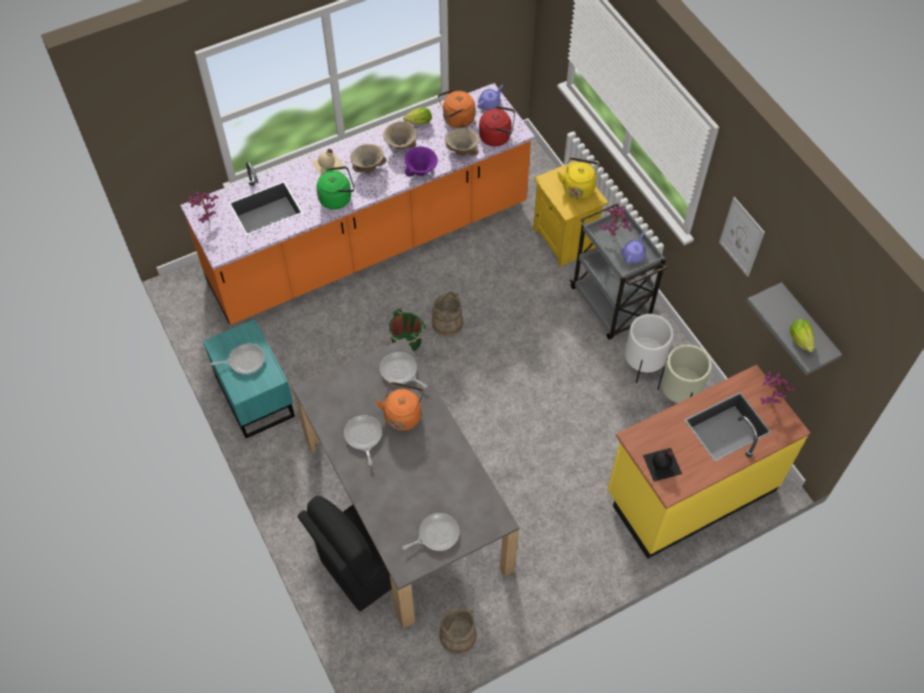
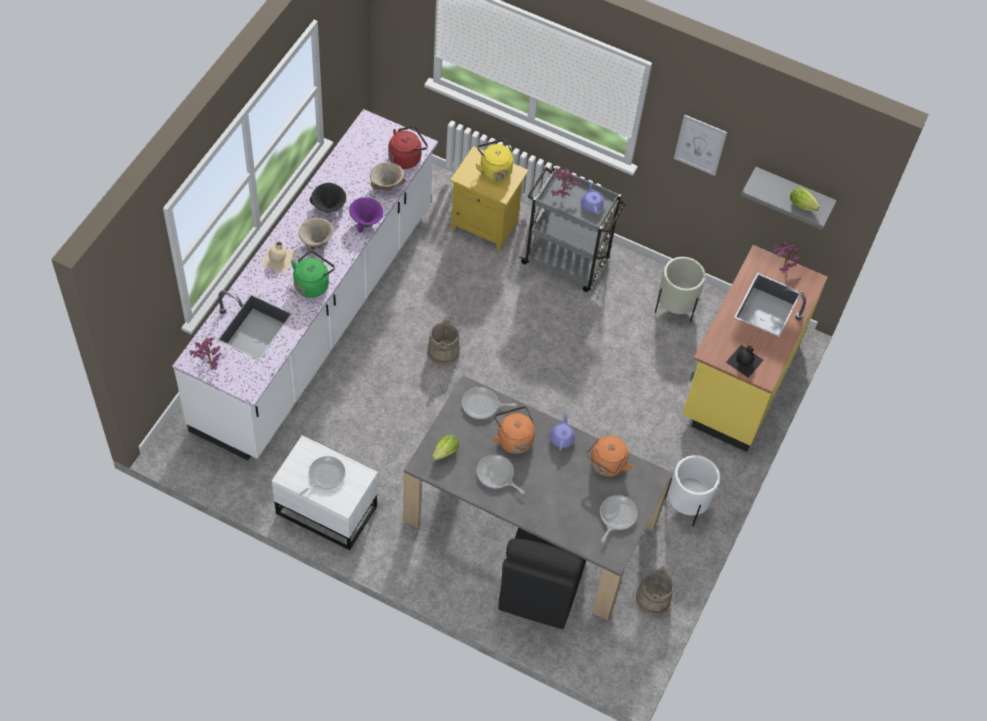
camera: 40 degrees left, 0 degrees up
orange counter [180,83,535,325] -> white counter [172,109,438,460]
turquoise nightstand [203,319,295,438] -> white nightstand [272,435,378,550]
beige bowl [383,121,417,150] -> black bowl [310,183,346,213]
green bucket [387,309,426,353] -> none
lettuce [403,107,432,124] -> lettuce moved to [432,434,459,461]
orange kettle [438,89,475,128] -> orange kettle moved to [586,435,633,476]
purple teapot [478,85,503,110] -> purple teapot moved to [550,413,575,451]
white planter [625,314,673,383] -> white planter moved to [665,455,720,526]

